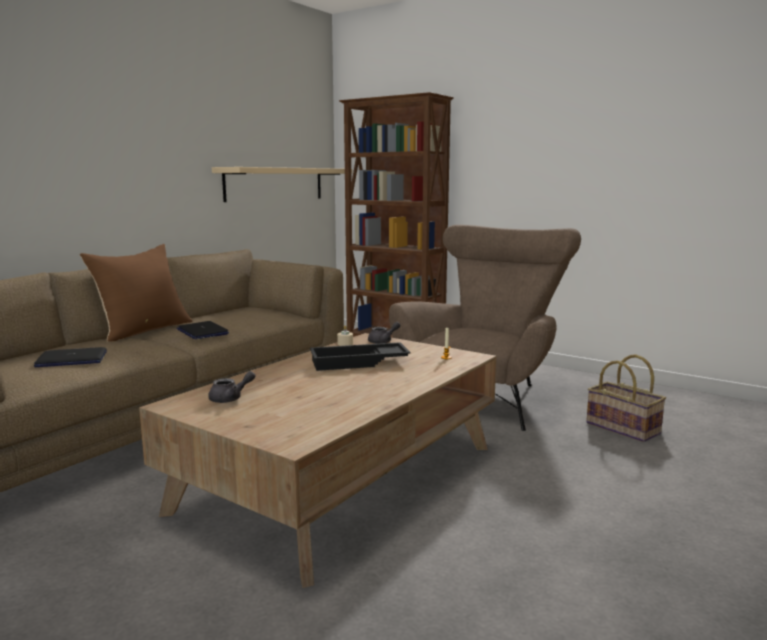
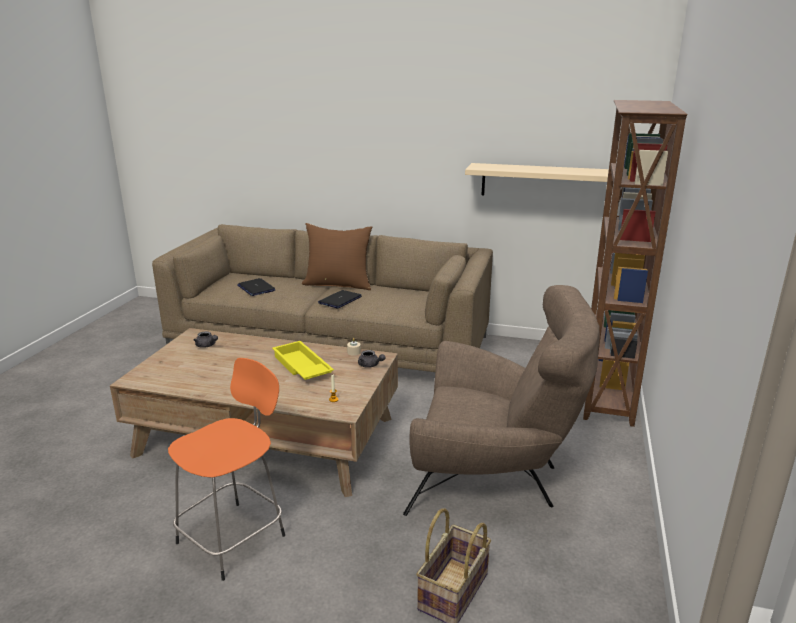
camera: 70 degrees right, 10 degrees up
black tray [310,342,411,371] -> yellow tray [272,341,334,380]
none -> orange stool [168,358,285,581]

